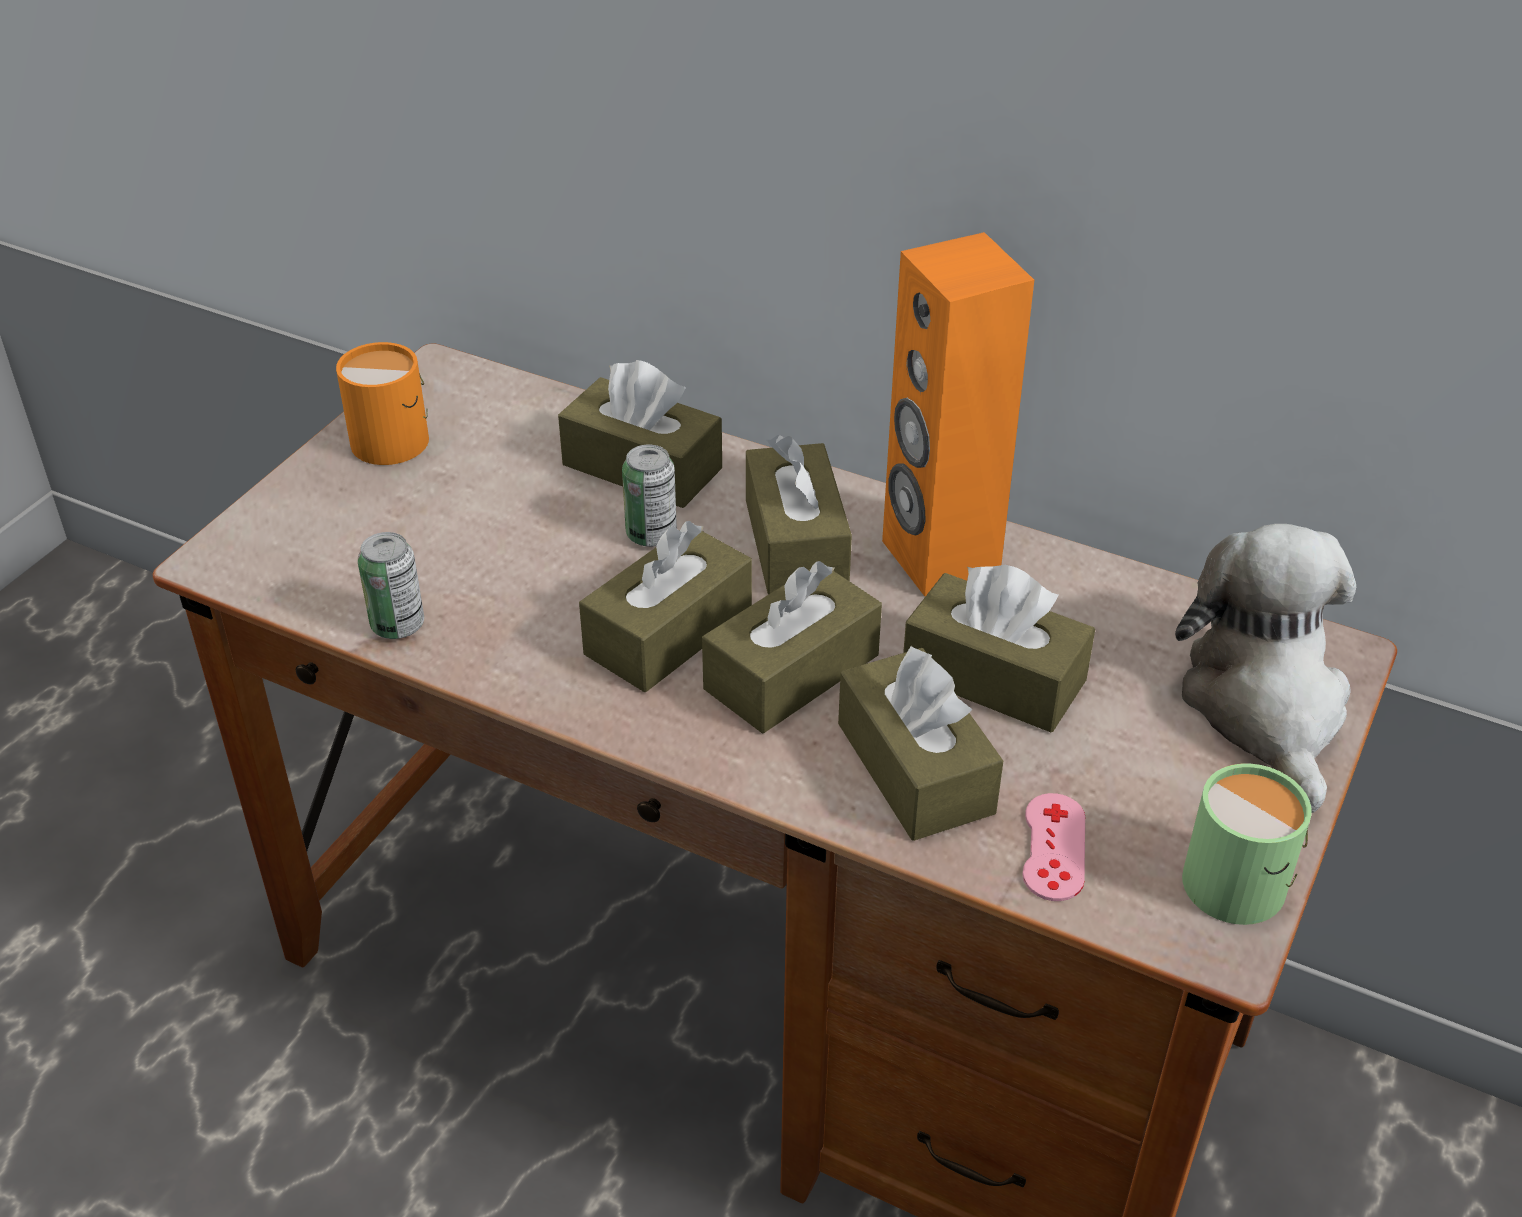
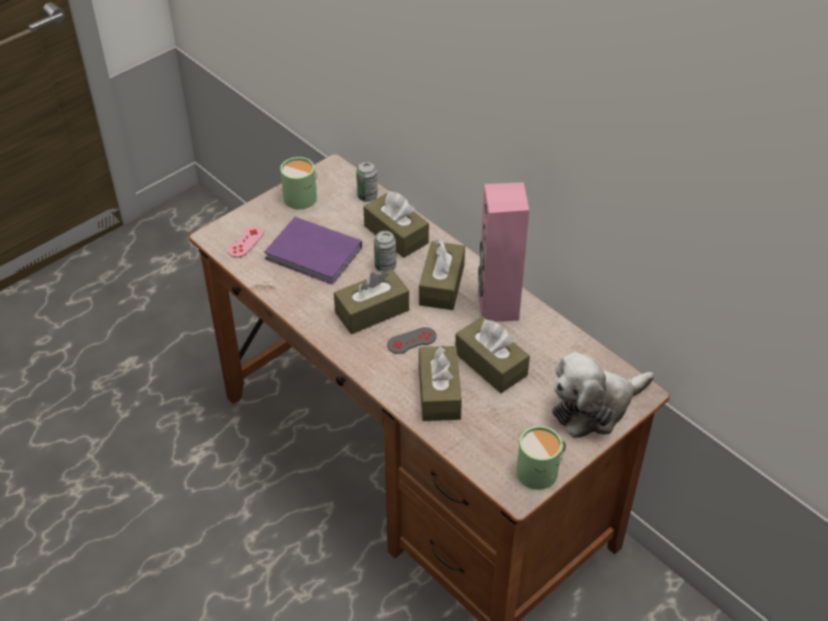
camera: 20 degrees right, 5 degrees up
orange mug [336,342,429,465] -> green mug [280,157,317,209]
can [358,532,424,639] -> can moved to [356,161,378,202]
brown tissue box [702,561,882,733] -> grey game controller [387,327,437,354]
orange speaker [882,232,1034,596] -> pink speaker [478,182,529,322]
pink game controller [1022,793,1085,901] -> pink game controller moved to [227,226,264,257]
plush toy [1175,524,1356,813] -> plush toy turned 135 degrees counterclockwise [552,351,654,438]
none -> purple book [264,217,362,285]

